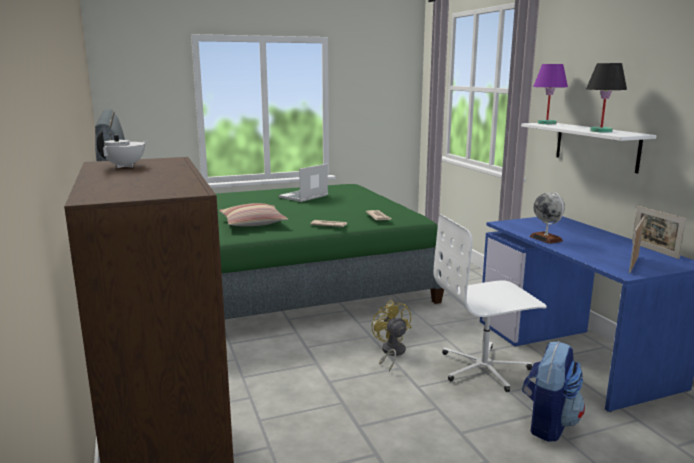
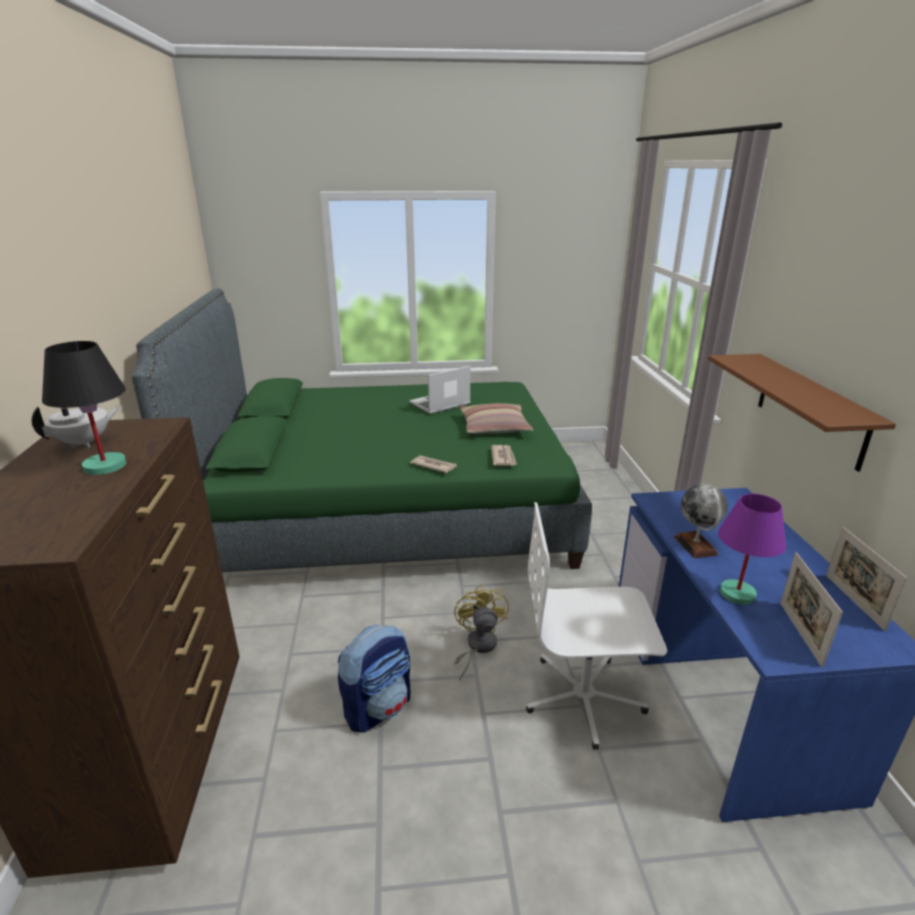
camera: 15 degrees right, 10 degrees up
pillow [219,203,288,226] -> pillow moved to [460,403,533,434]
white shelf [521,123,656,174] -> brown shelf [708,354,896,472]
backpack [522,341,585,442] -> backpack moved to [338,624,411,733]
purple table lamp [533,64,568,124] -> purple table lamp moved to [718,494,786,605]
black table lamp [586,63,627,132] -> black table lamp moved to [42,341,126,475]
picture frame [629,216,644,273] -> picture frame turned 45 degrees counterclockwise [780,552,843,667]

